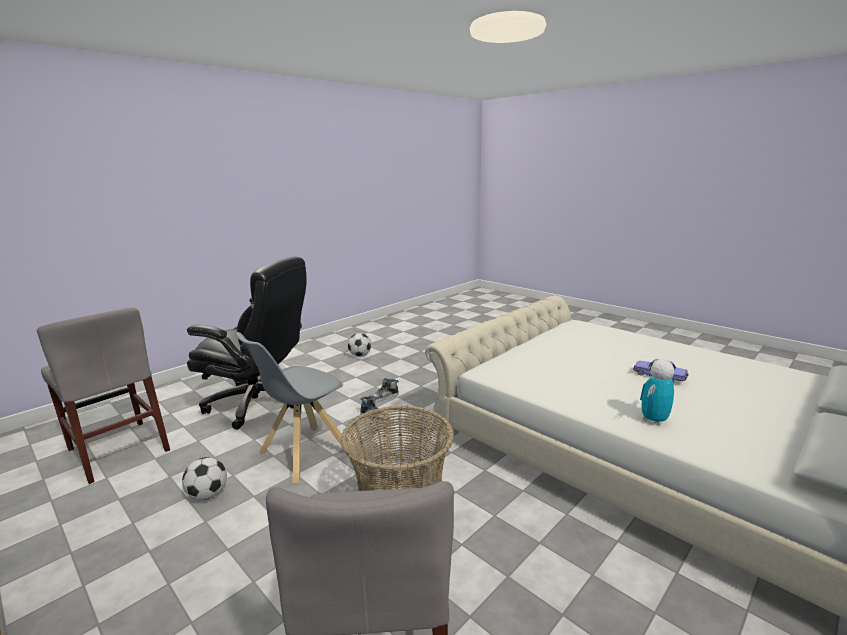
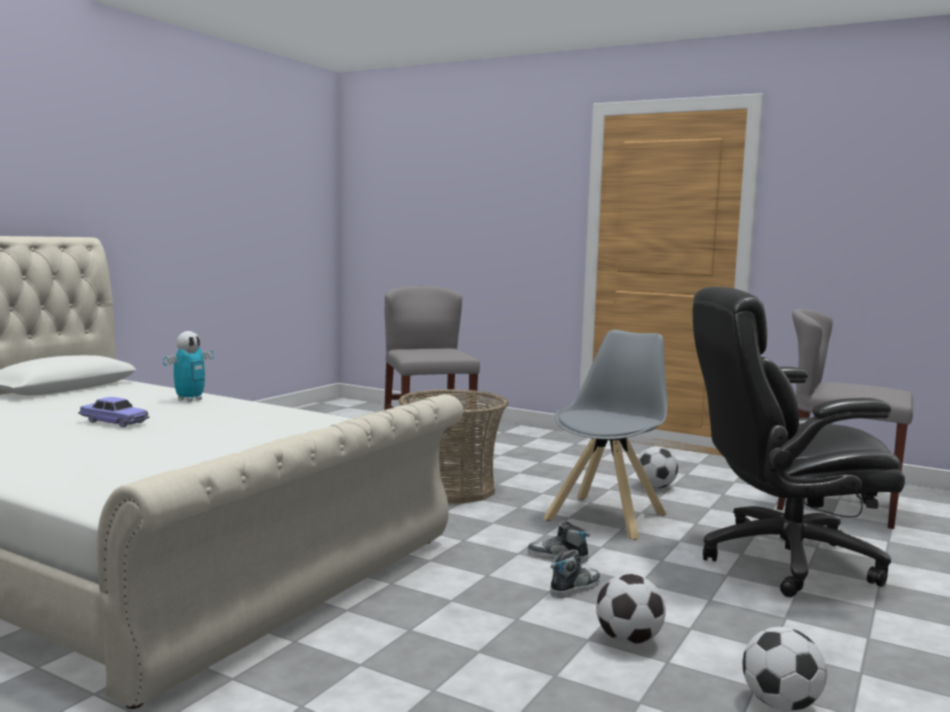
camera: 165 degrees right, 10 degrees down
none -> football [596,574,666,645]

